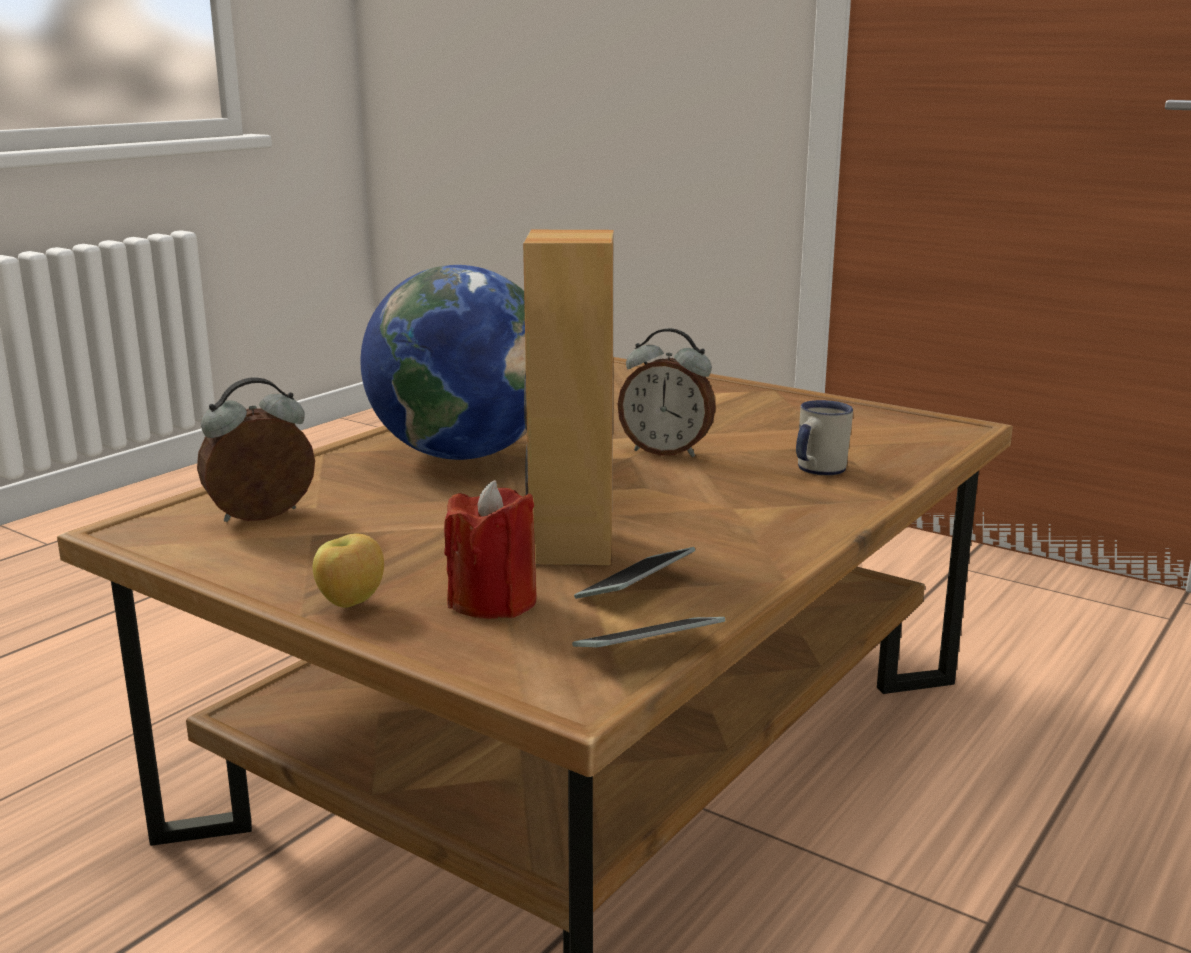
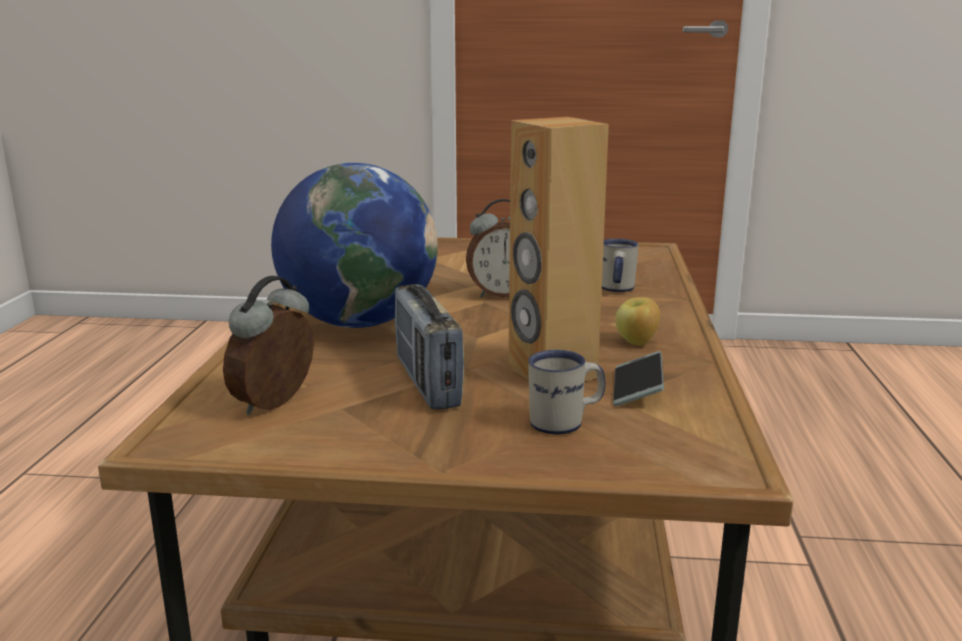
camera: 30 degrees left, 0 degrees up
apple [313,533,384,608] -> apple moved to [615,297,660,346]
red candle [444,480,537,619] -> white mug [528,350,605,435]
phone [572,617,726,647] -> none
none -> radio [395,284,464,409]

